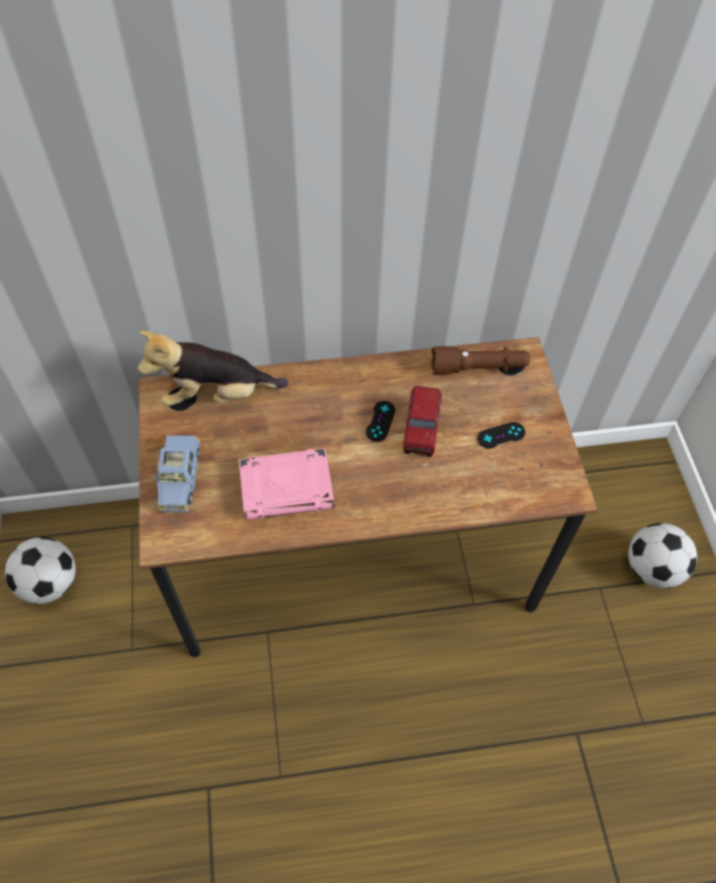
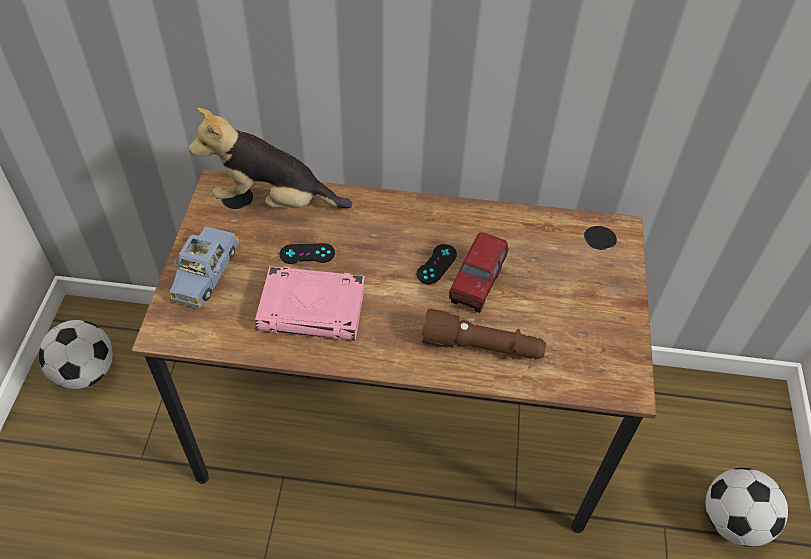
camera: 15 degrees right, 5 degrees down
brown flashlight [431,346,530,375] -> brown flashlight moved to [421,309,546,360]
black game controller [478,422,525,449] -> black game controller moved to [279,243,335,264]

